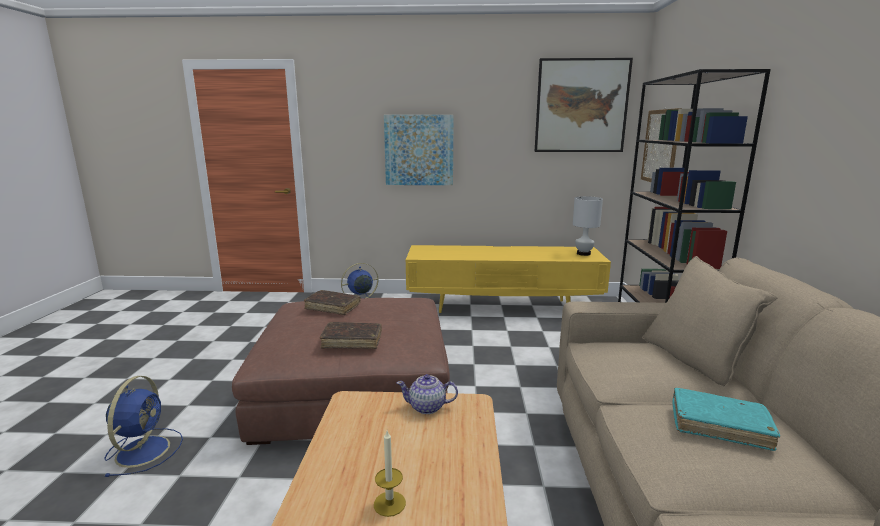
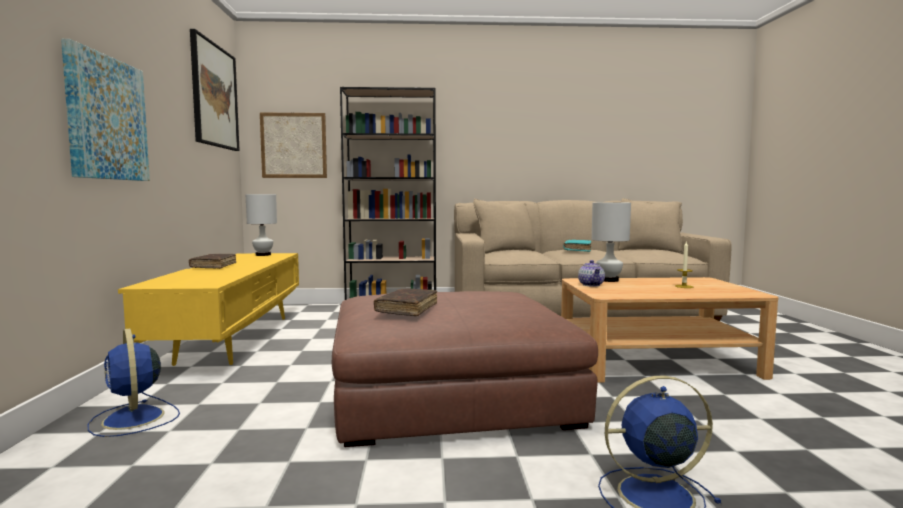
camera: 95 degrees left, 10 degrees down
brown book [320,322,382,349] -> brown book moved to [189,254,236,269]
none -> white table lamp [592,202,631,282]

